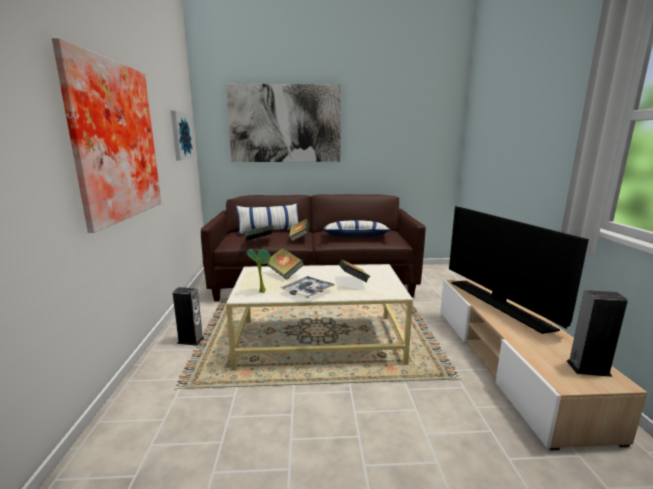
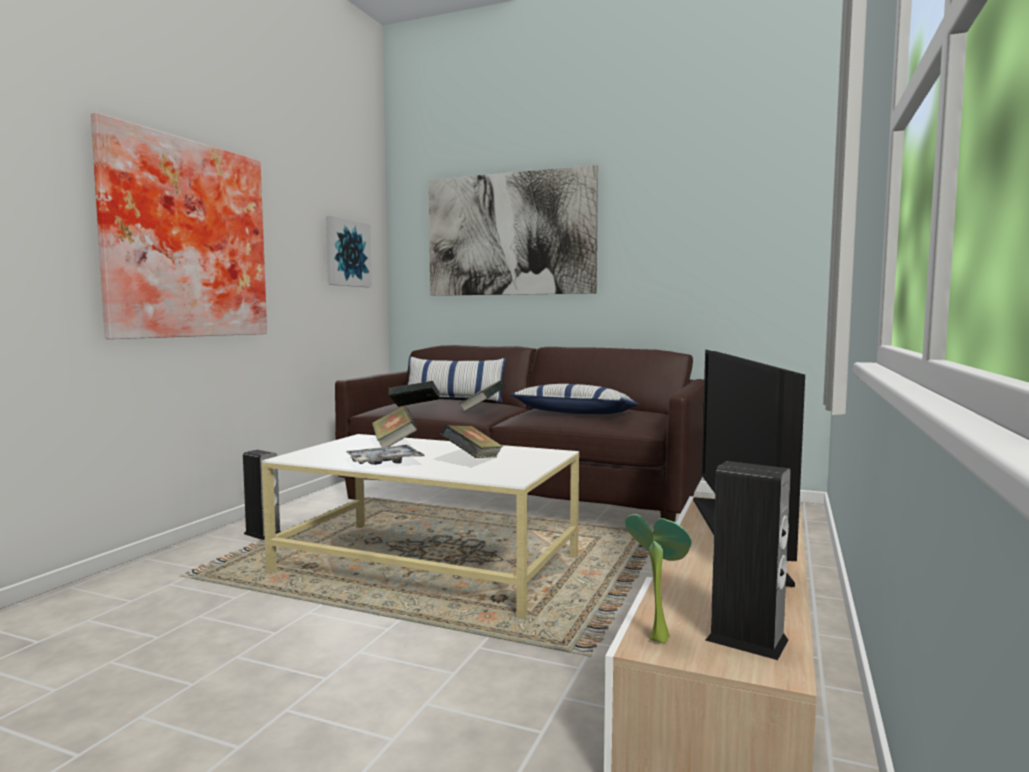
camera: 25 degrees right, 10 degrees down
potted plant [247,249,271,293] -> potted plant moved to [625,514,692,644]

